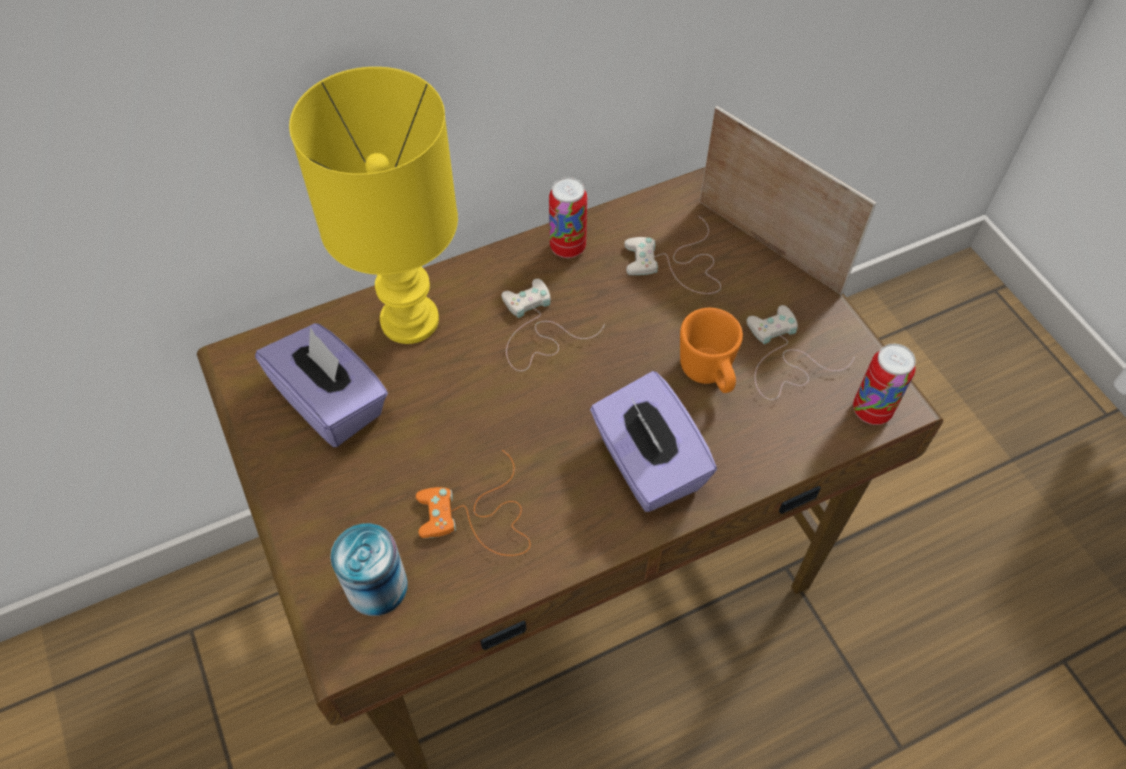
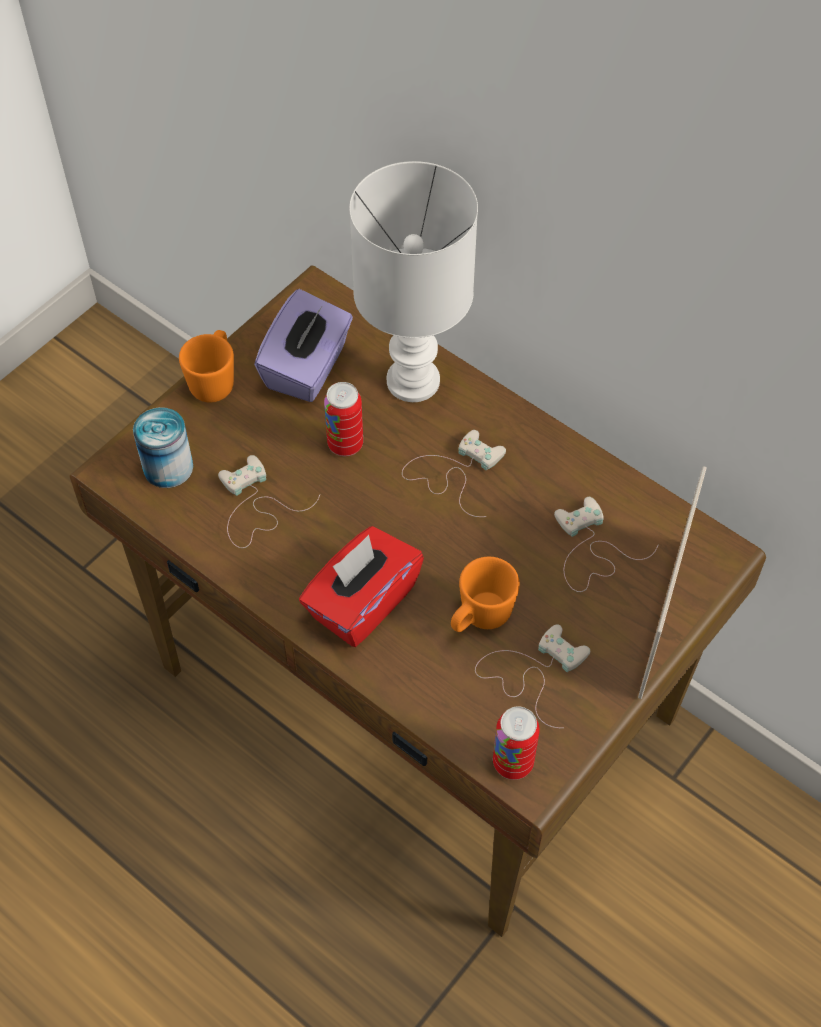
camera: 65 degrees right, 0 degrees up
yellow table lamp [289,67,458,344] -> white table lamp [349,161,478,402]
orange game controller [416,450,531,556] -> white game controller [218,455,320,548]
can [549,177,587,258] -> can moved to [324,382,363,456]
purple tissue box [590,371,717,512] -> red tissue box [299,526,424,647]
none -> orange mug [179,330,234,402]

